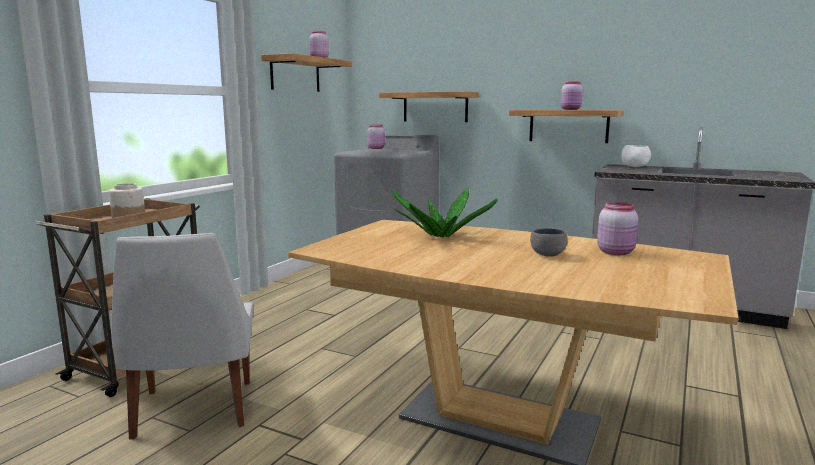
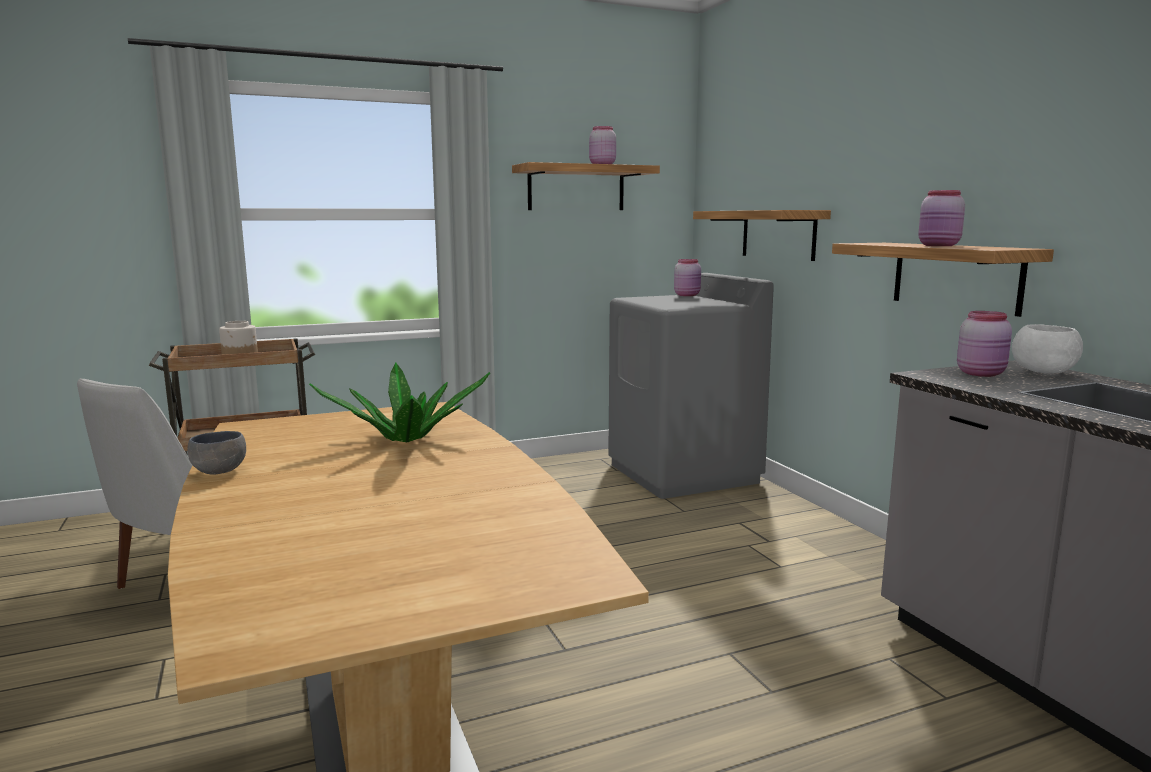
camera: 40 degrees right, 0 degrees up
grey bowl [530,228,568,257] -> grey bowl moved to [187,431,246,474]
pink jar [597,202,638,255] -> pink jar moved to [957,311,1012,377]

